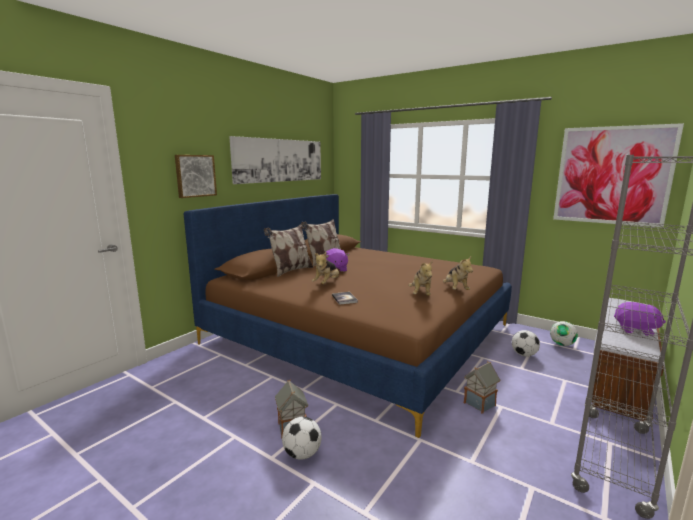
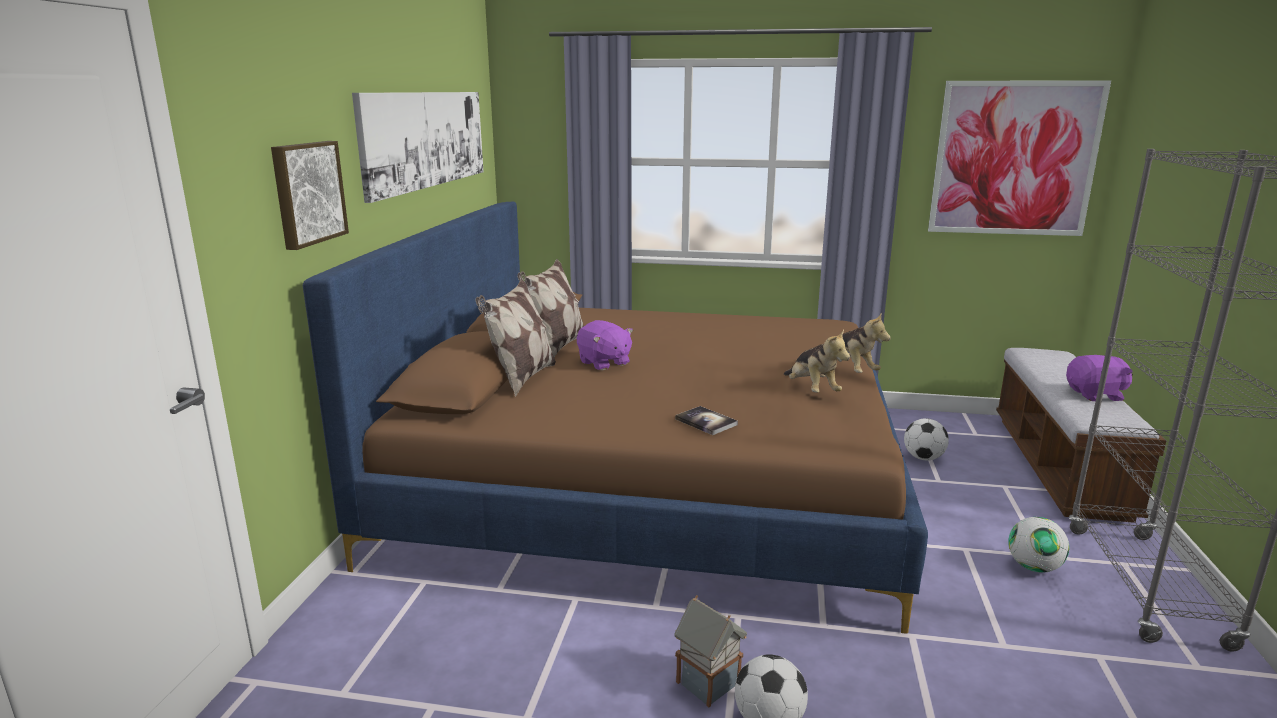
camera: 25 degrees left, 5 degrees up
plush toy [312,252,339,284] -> none
toy house [464,361,500,414] -> none
football [550,321,578,346] -> football moved to [1008,517,1069,573]

